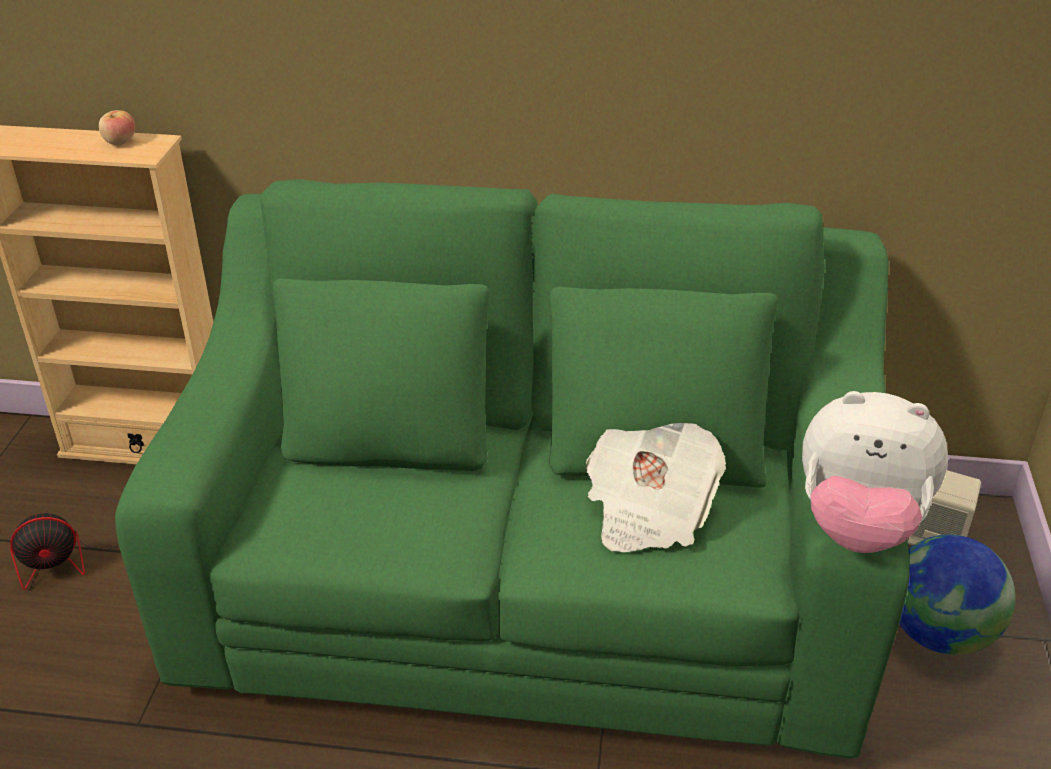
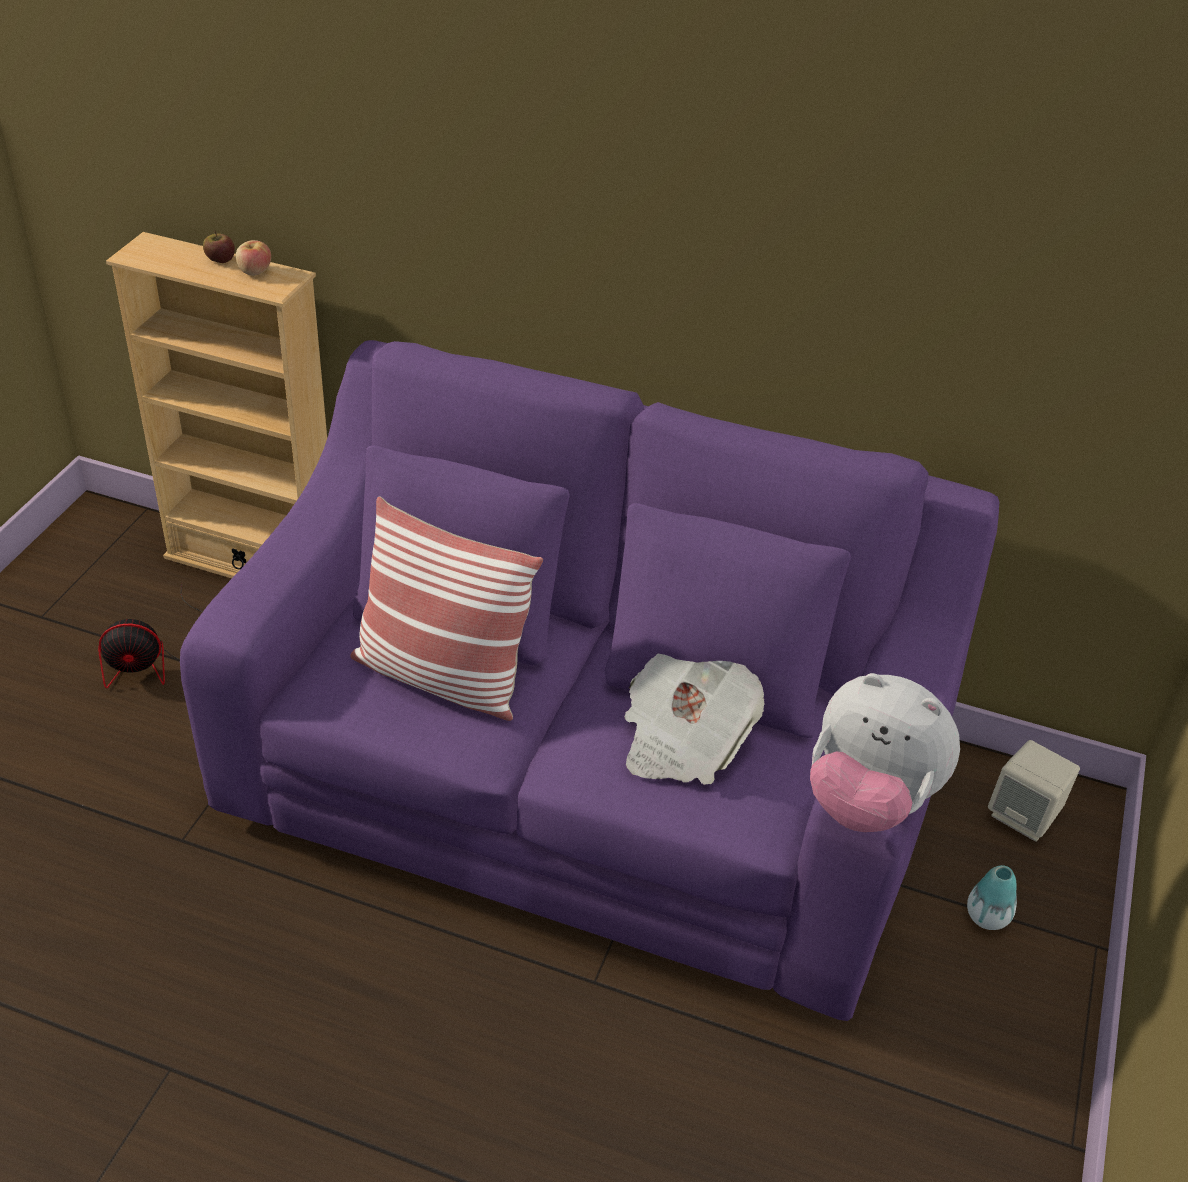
camera: 10 degrees right, 5 degrees up
green sofa [115,179,909,759] -> purple sofa [180,340,1000,1021]
globe [899,534,1016,655] -> vase [967,865,1017,930]
none -> apple [203,230,235,263]
none -> pillow [350,496,543,721]

